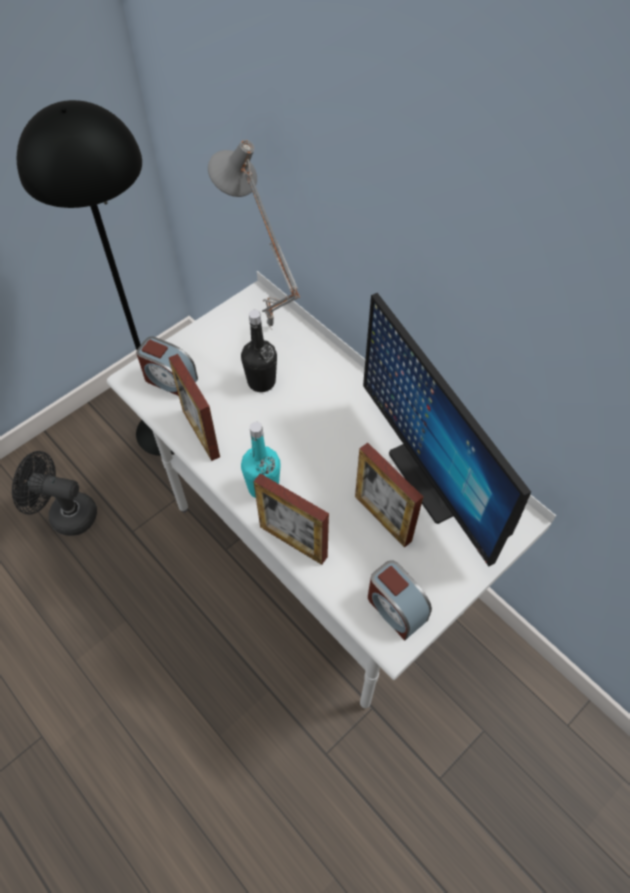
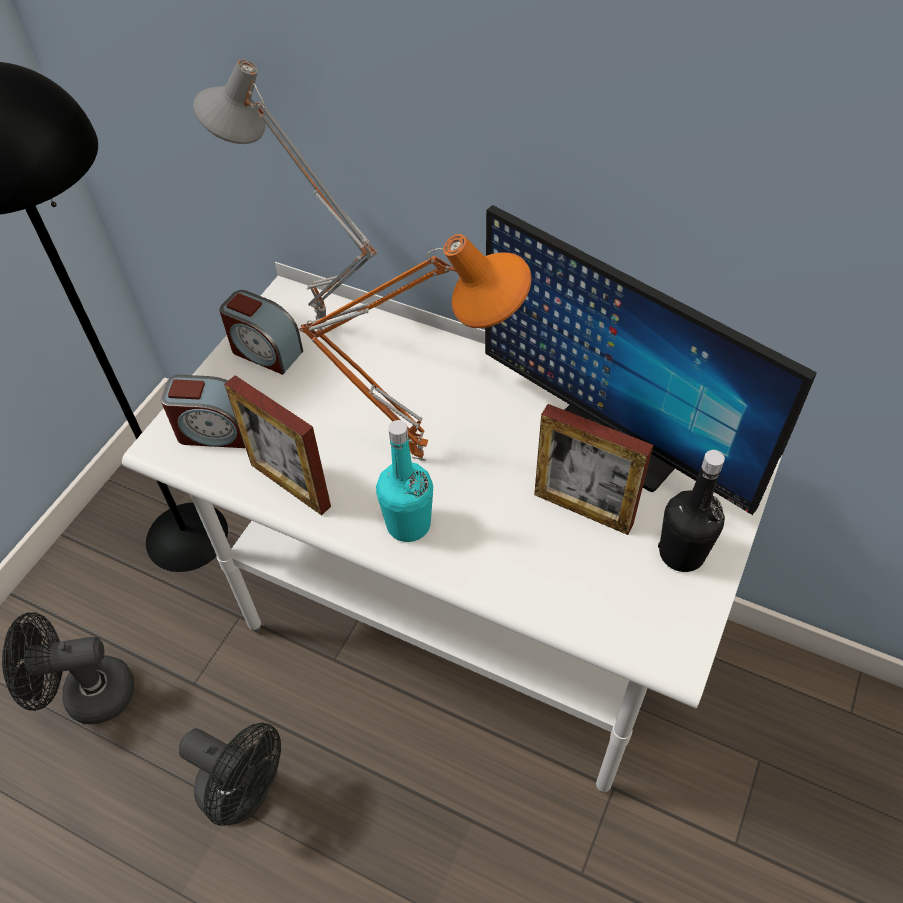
camera: 20 degrees left, 5 degrees down
black bottle [241,310,277,392] -> black bottle moved to [658,450,725,572]
picture frame [254,473,329,565] -> none
alarm clock [368,560,432,640] -> alarm clock moved to [219,290,303,375]
none -> black fan [179,723,281,826]
none -> orange table lamp [299,234,532,461]

